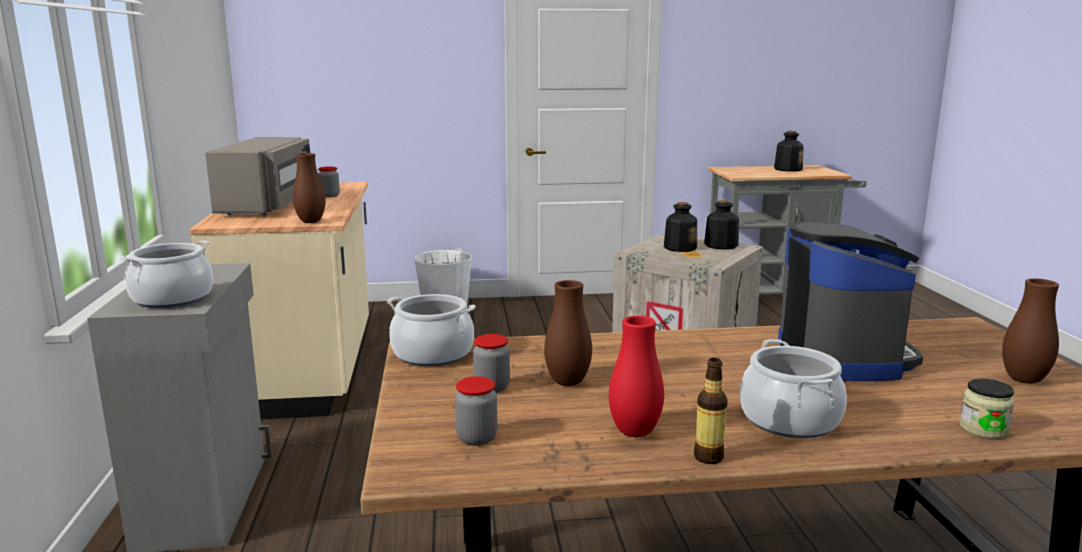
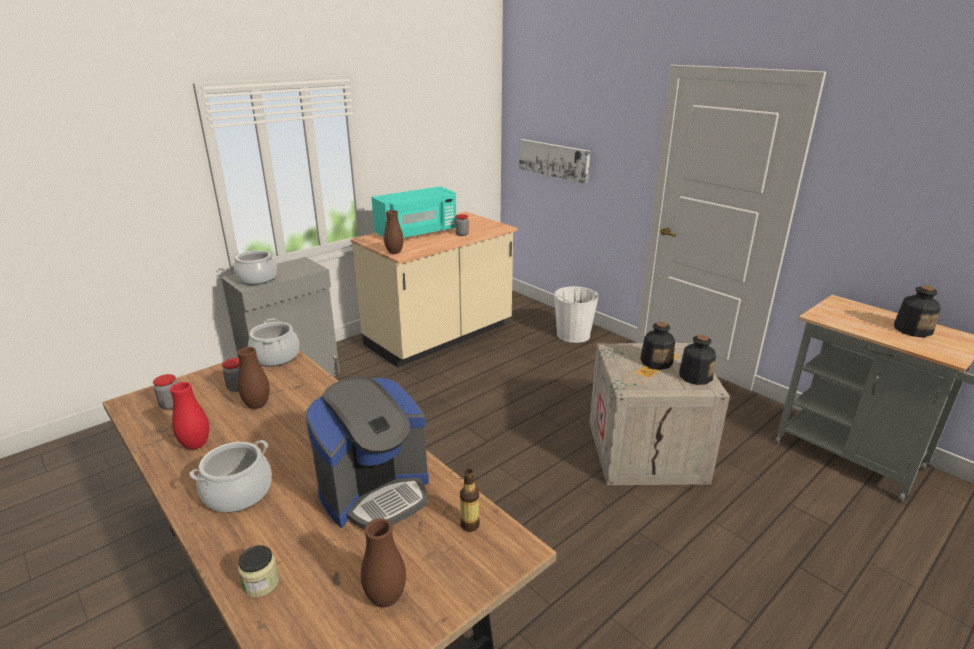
camera: 55 degrees right, 10 degrees up
grey microwave [205,137,310,215] -> turquoise microwave [371,186,456,238]
bottle [694,358,728,464] -> bottle moved to [460,469,480,532]
none -> picture [519,139,590,184]

